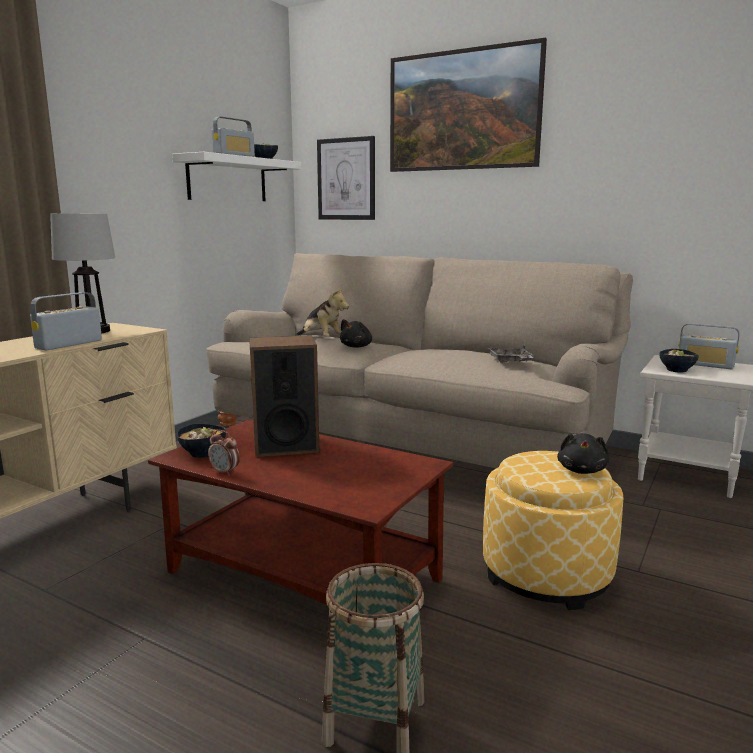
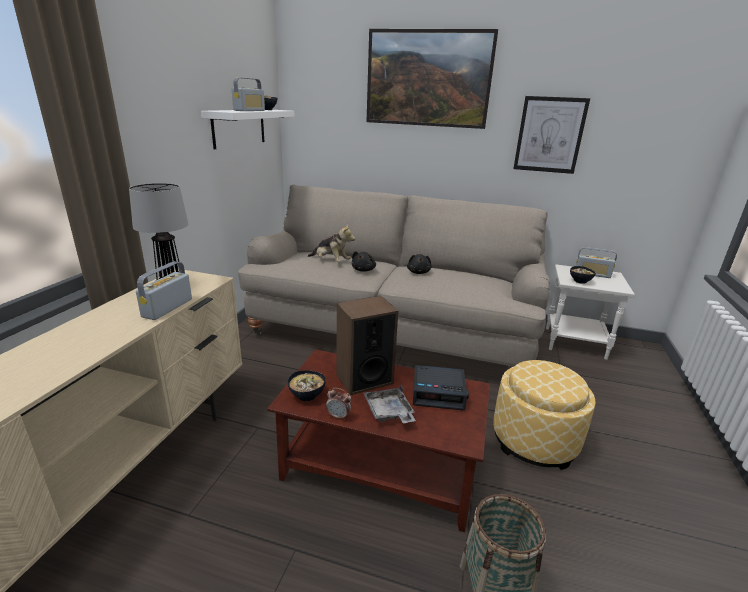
camera: 15 degrees left, 10 degrees up
picture [317,136,375,220] -> picture moved to [513,96,590,174]
grey tray [488,344,533,362] -> grey tray moved to [364,385,416,423]
black plush toy [557,433,610,474] -> black plush toy moved to [407,254,432,274]
none -> alarm clock [413,365,469,410]

